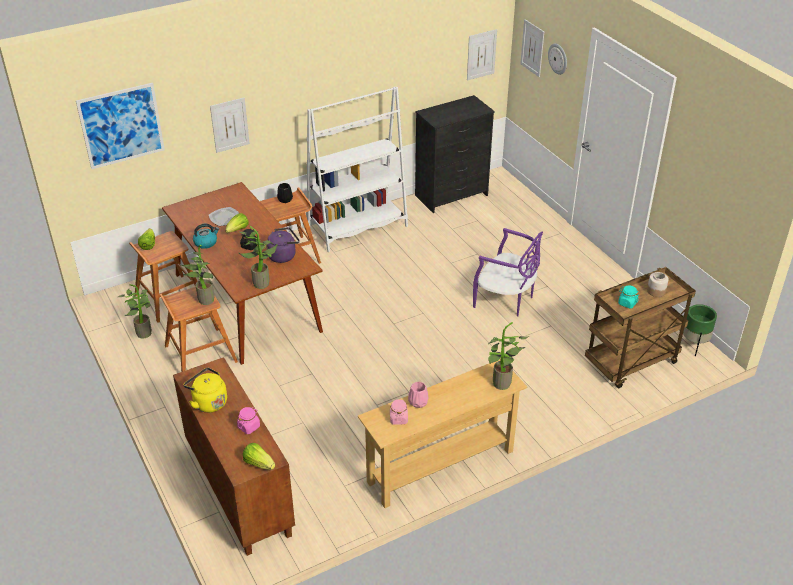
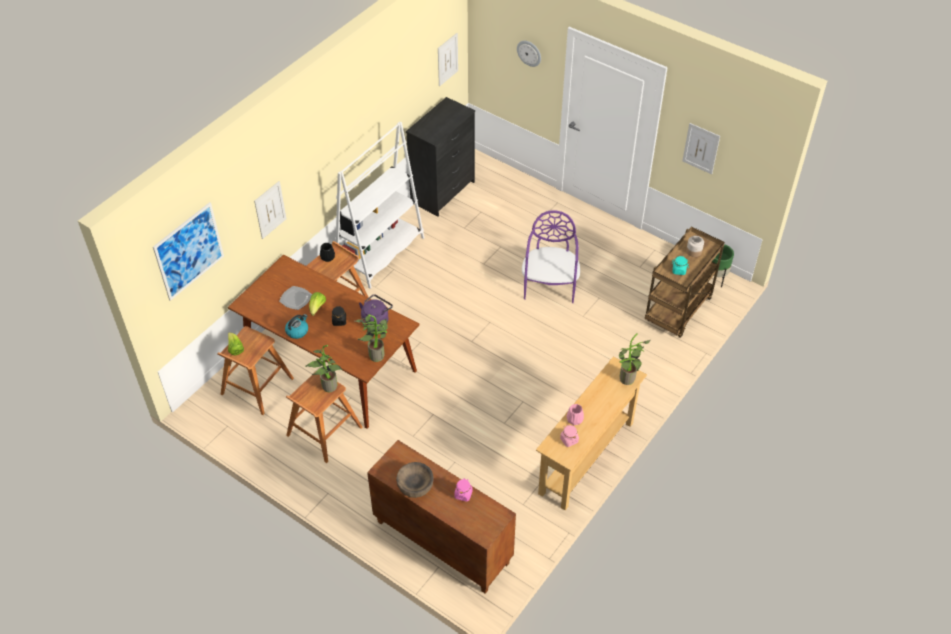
camera: 25 degrees left, 10 degrees up
potted plant [118,284,152,338] -> none
yellow kettle [183,367,227,413] -> brown bowl [396,462,434,498]
lettuce [243,443,275,470] -> none
purple chair [473,228,543,316] -> purple chair turned 90 degrees counterclockwise [522,210,580,303]
picture [520,19,544,77] -> picture moved to [682,123,720,174]

